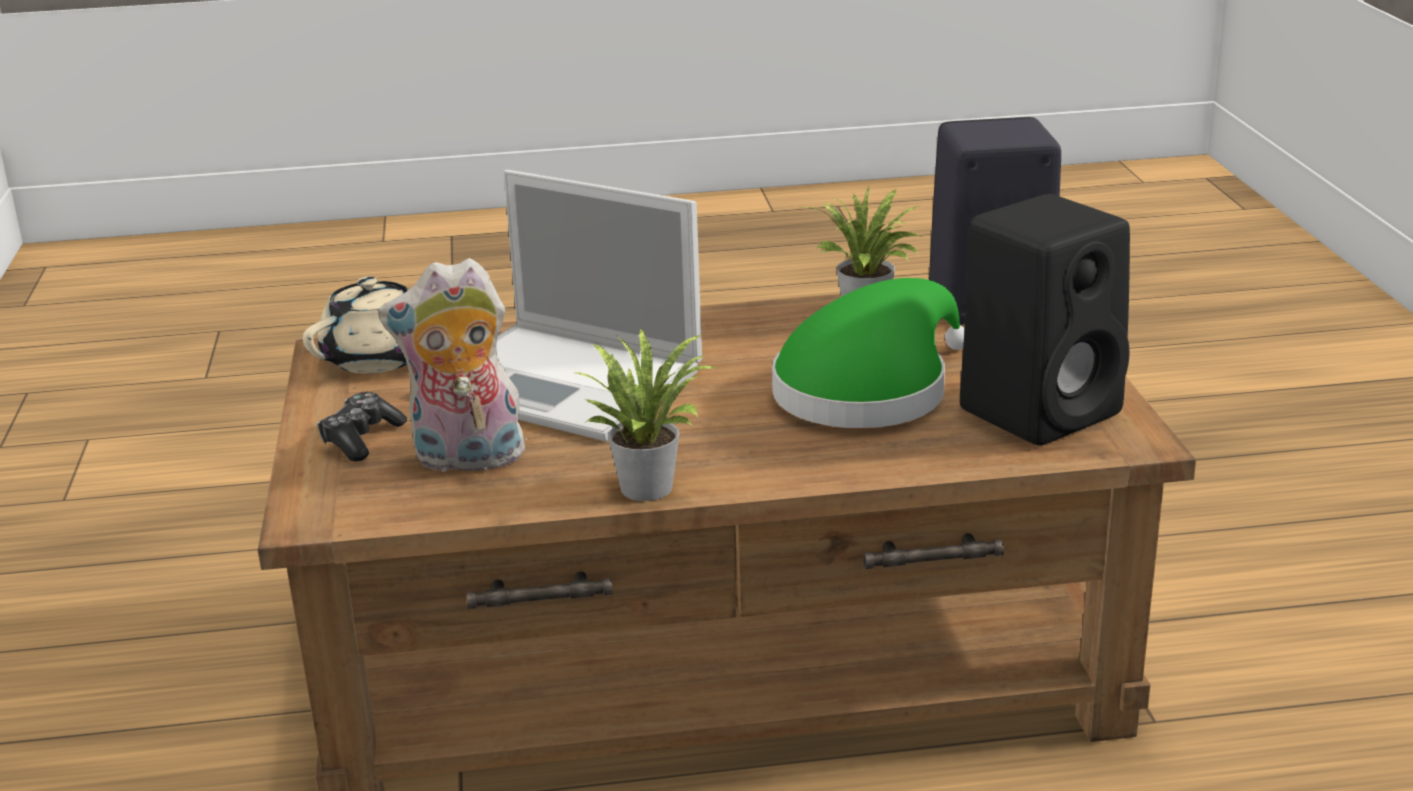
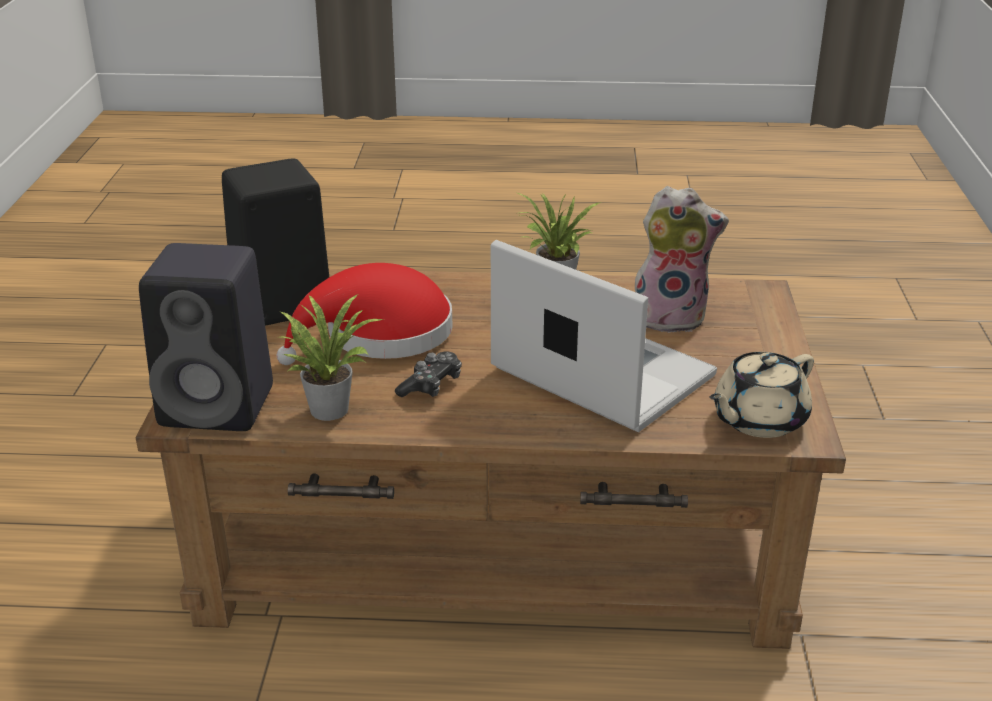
camera: 170 degrees left, 5 degrees up
game controller [317,392,407,462] -> game controller moved to [395,351,462,397]
green hat [772,278,965,428] -> red hat [277,263,452,365]

